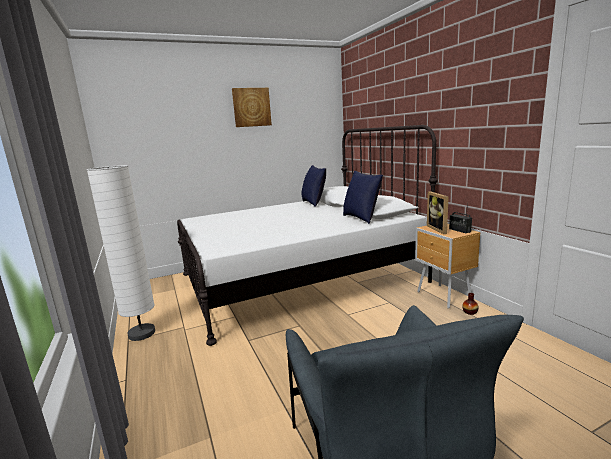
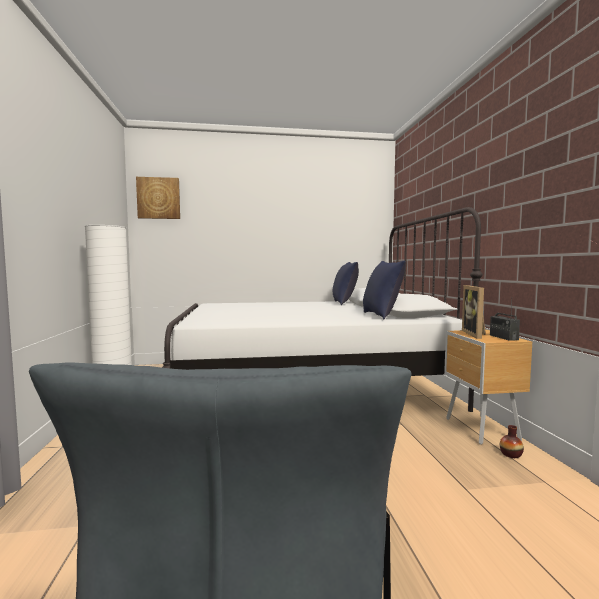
camera: 15 degrees right, 10 degrees down
picture [232,88,272,127] -> picture moved to [136,177,180,219]

